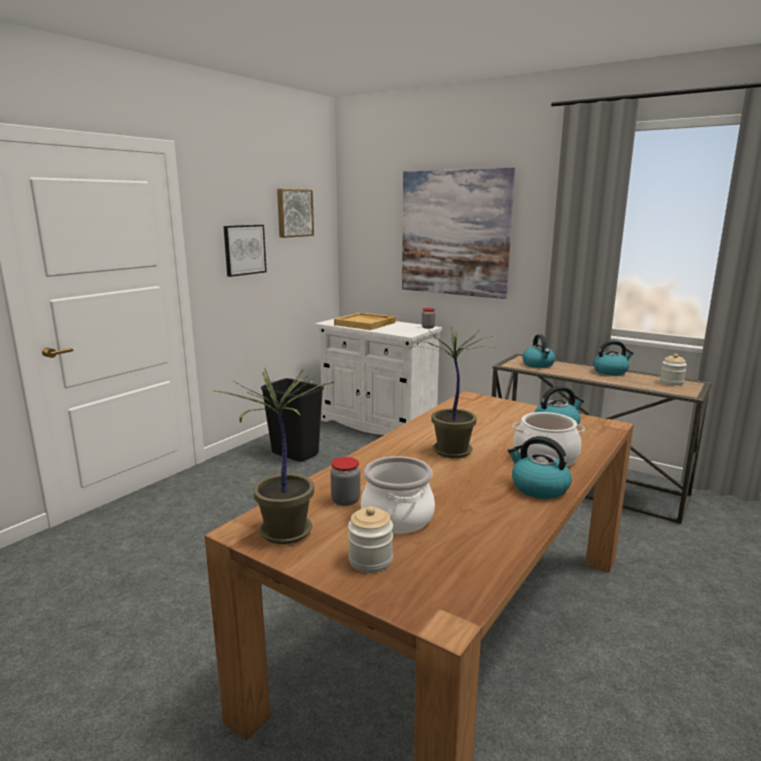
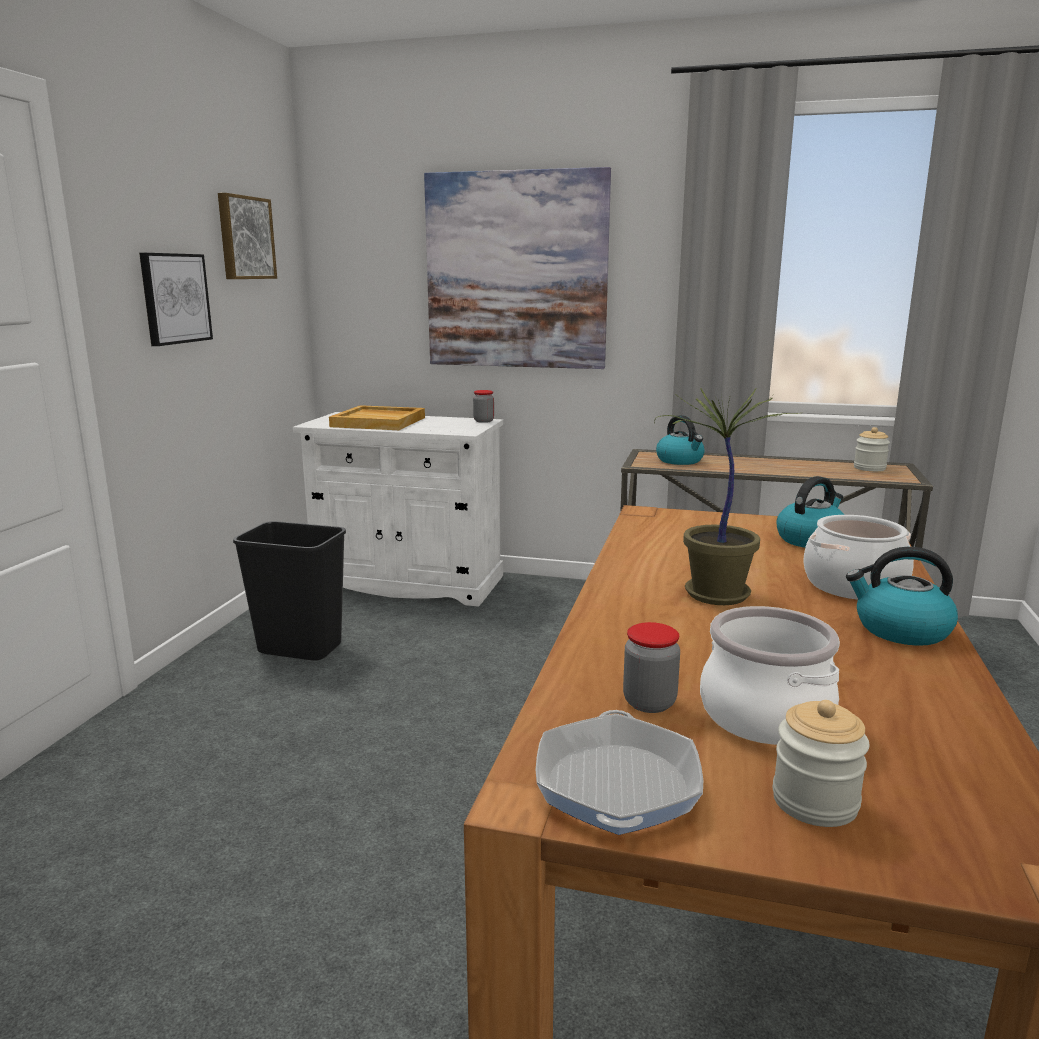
camera: 20 degrees left, 0 degrees up
potted plant [211,369,335,544] -> frying pan [536,710,703,835]
kettle [593,340,634,375] -> none

